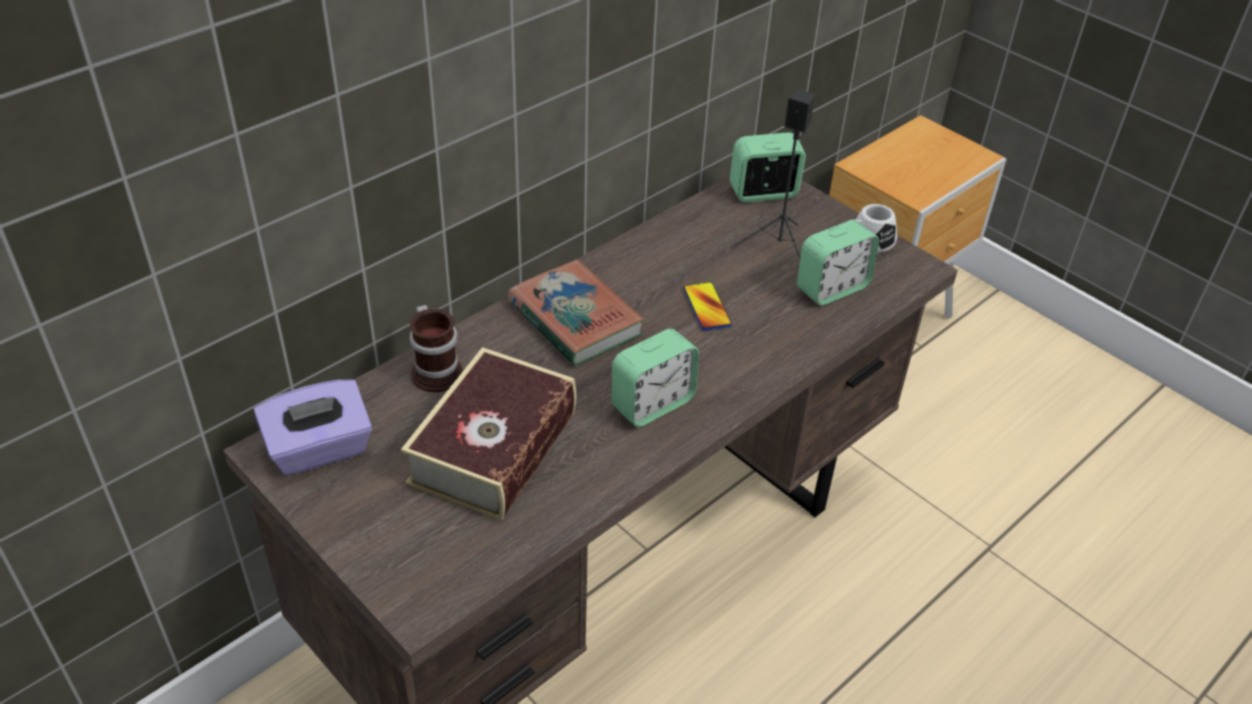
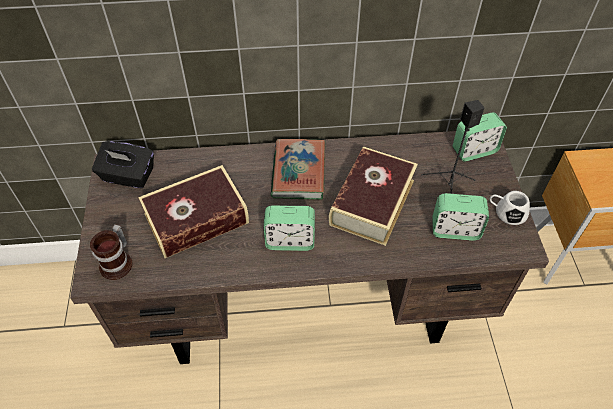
camera: 40 degrees right, 10 degrees up
purple tissue box [254,379,372,476] -> black tissue box [92,141,154,188]
mug [410,305,463,392] -> mug moved to [90,224,133,280]
phone [683,282,732,331] -> book [329,146,418,246]
alarm clock [730,132,806,203] -> alarm clock turned 135 degrees clockwise [453,112,507,161]

